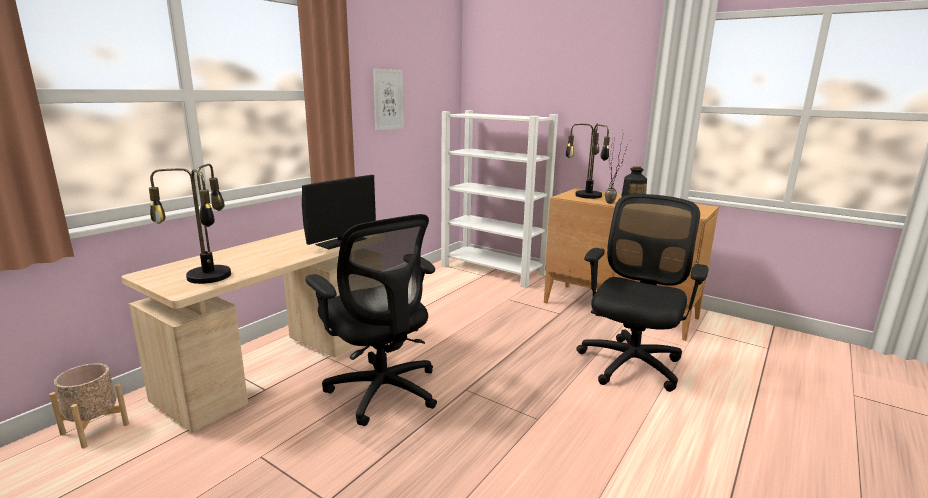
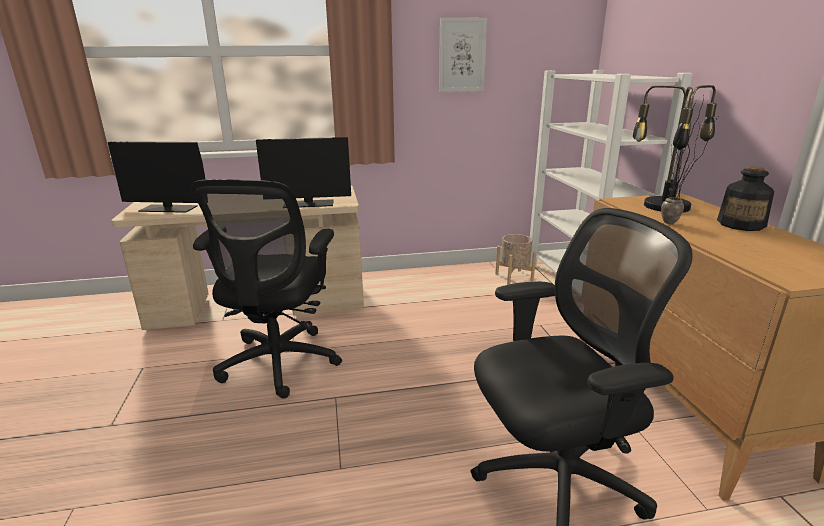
camera: 45 degrees right, 5 degrees up
beige planter [49,363,129,448] -> beige planter moved to [495,234,536,285]
table lamp [149,164,231,284] -> monitor [108,141,206,213]

